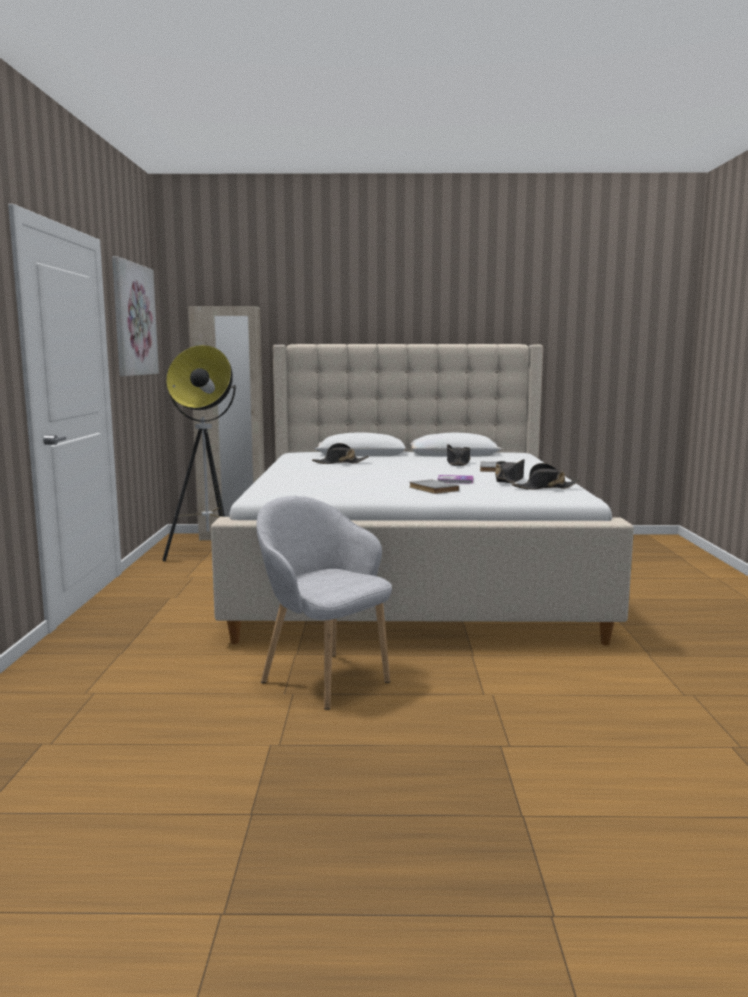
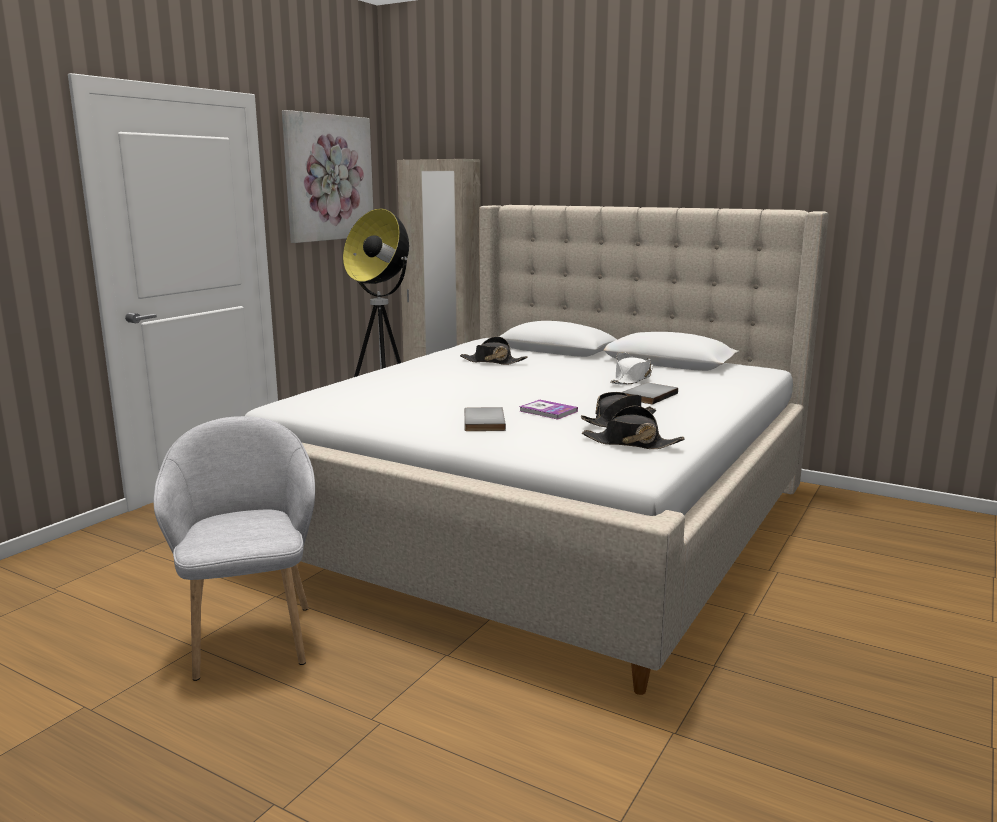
camera: 30 degrees right, 5 degrees up
black hat [447,444,471,466] -> white hat [610,352,653,385]

